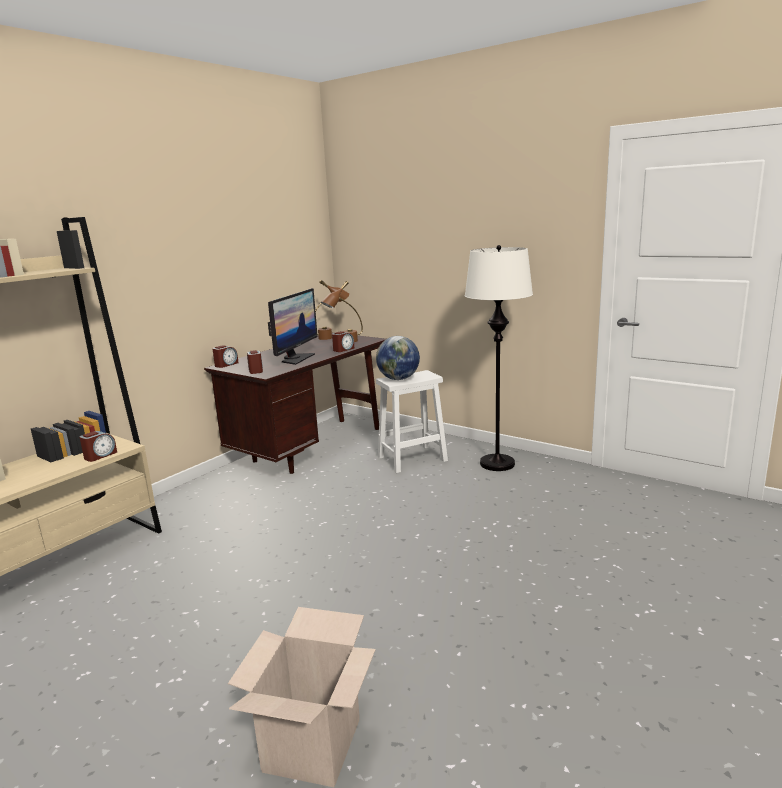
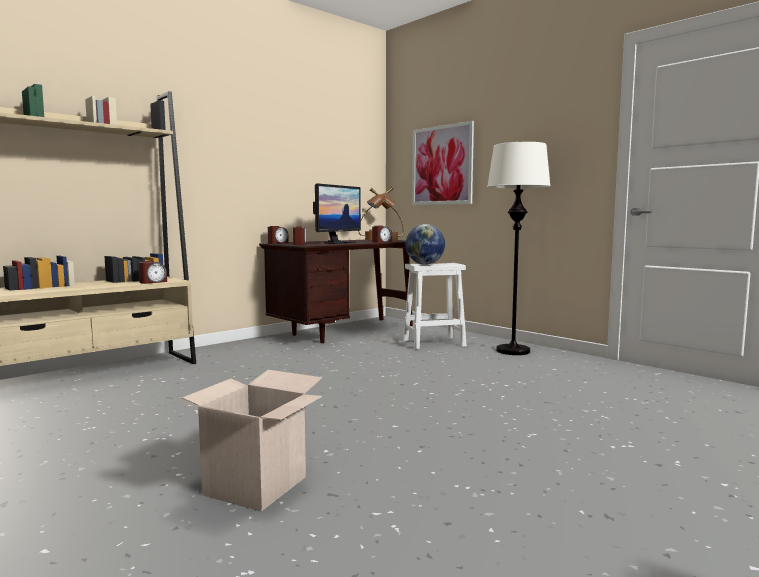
camera: 10 degrees right, 10 degrees down
none -> picture [412,121,474,205]

